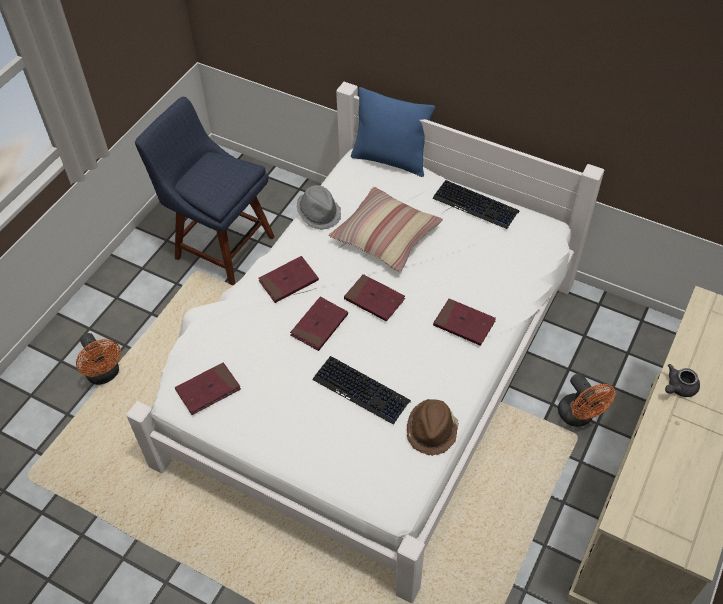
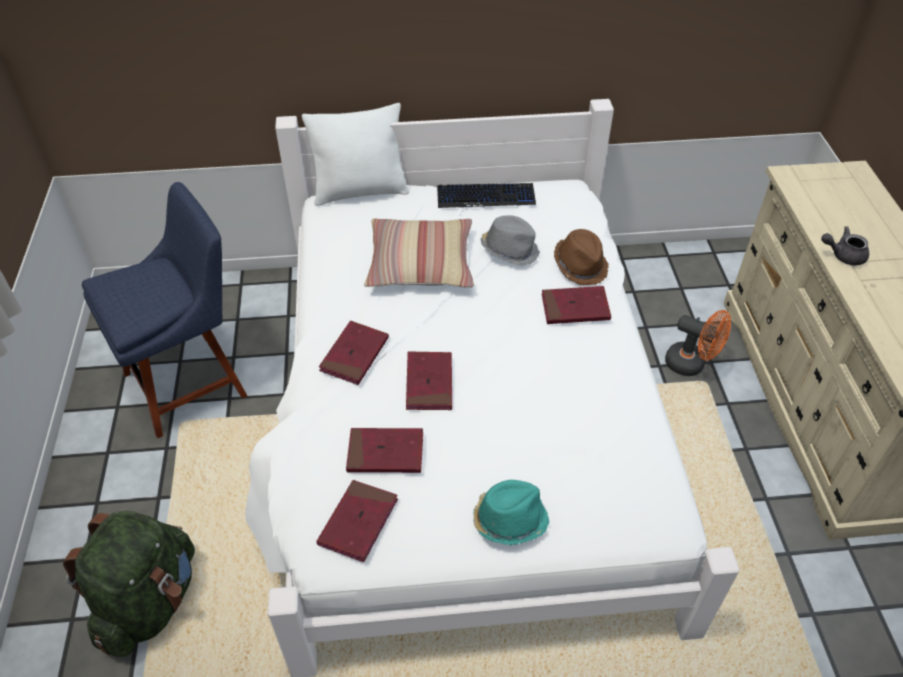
camera: 35 degrees left, 5 degrees down
orange fan [76,333,121,385] -> green backpack [63,511,195,657]
blue chair [135,97,275,285] -> blue chair turned 150 degrees clockwise [82,182,247,438]
grey hat [297,185,341,230] -> grey hat moved to [481,215,540,266]
keyboard [312,356,411,425] -> none
red book [344,274,405,321] -> red book moved to [346,428,423,473]
blue pillow [351,87,435,177] -> white pillow [302,103,409,206]
brown hat [407,399,459,456] -> brown hat moved to [554,229,609,285]
grey teapot [665,364,700,397] -> grey teapot turned 75 degrees clockwise [821,226,869,265]
none -> turquoise hat [473,480,549,546]

